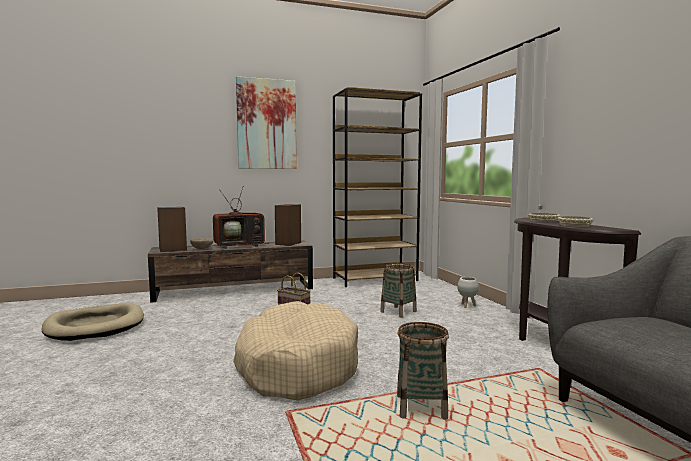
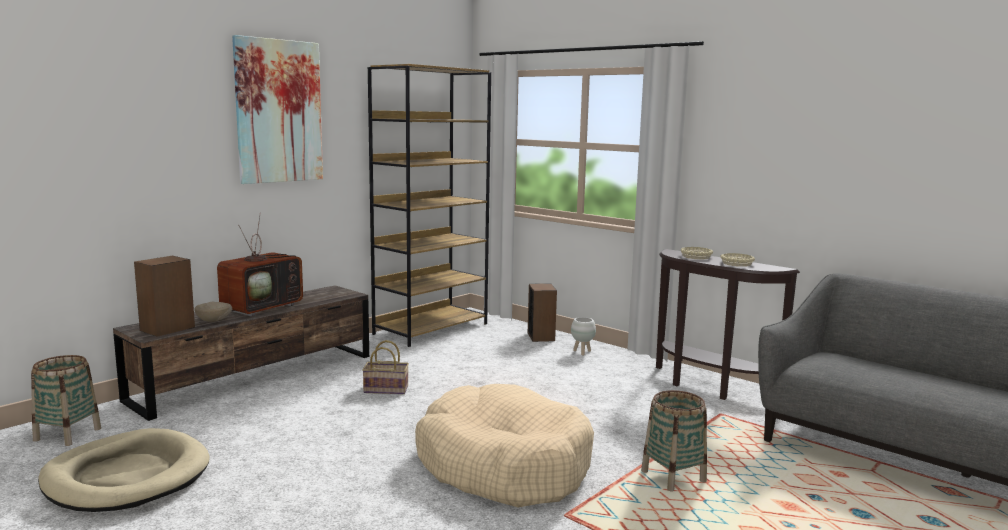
camera: 30 degrees left, 5 degrees up
speaker [275,204,301,246] -> speaker moved to [528,283,557,342]
basket [380,263,417,318] -> basket moved to [31,355,101,446]

